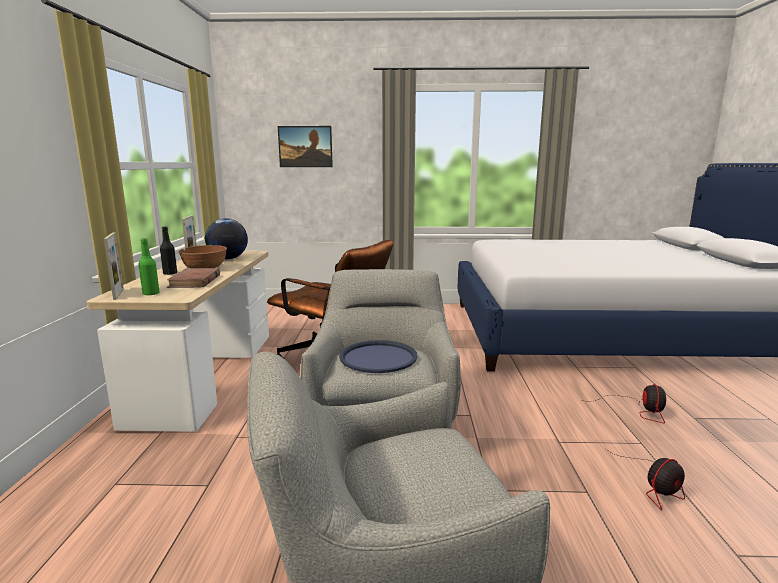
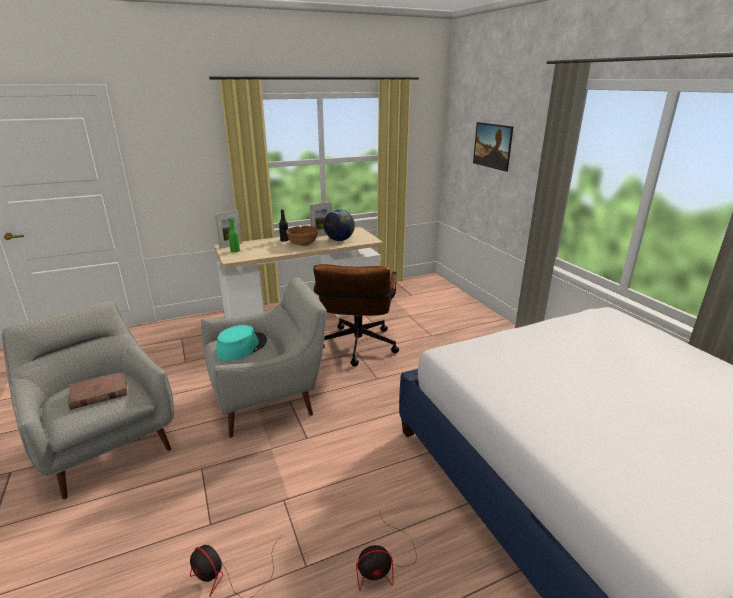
camera: 65 degrees right, 10 degrees up
brown book [167,268,220,288] -> brown book moved to [68,371,128,410]
blue tray [339,340,418,373] -> turquoise hat [216,325,267,361]

